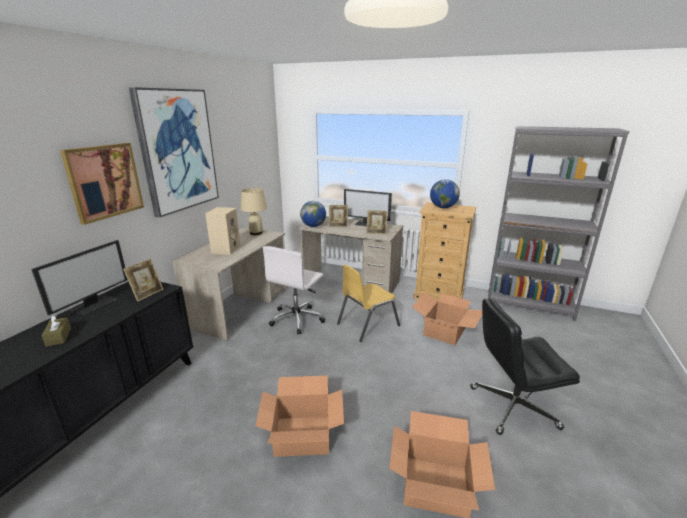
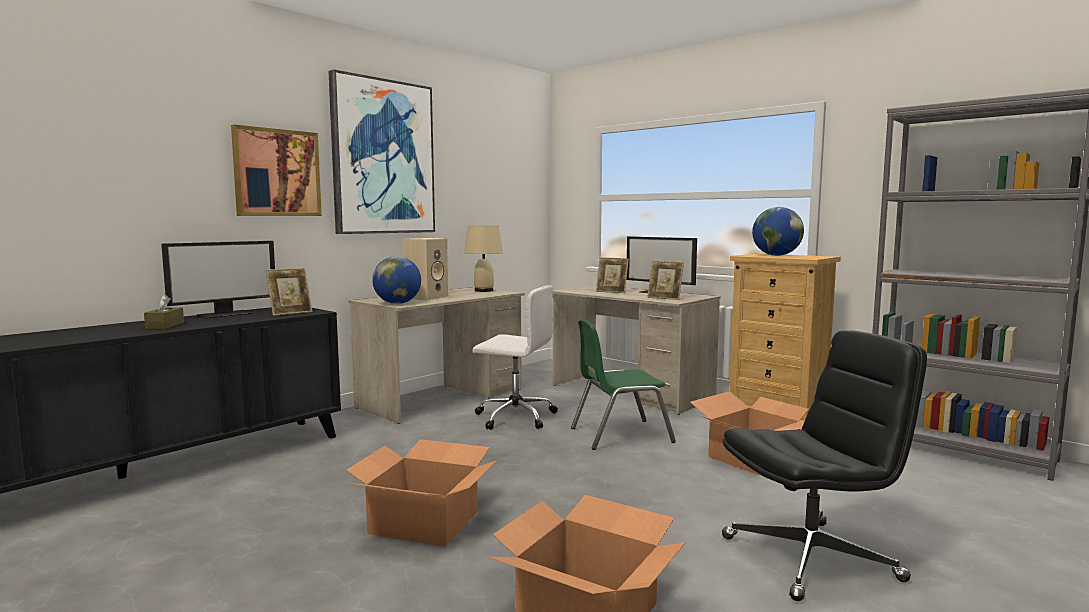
camera: 20 degrees right, 15 degrees down
white office chair [263,246,325,334] -> white office chair turned 120 degrees counterclockwise [472,285,558,430]
globe [300,201,326,227] -> globe moved to [372,256,421,304]
yellow chair [337,265,400,342] -> green chair [571,319,676,450]
black office chair [470,298,580,435] -> black office chair turned 150 degrees clockwise [722,330,927,601]

